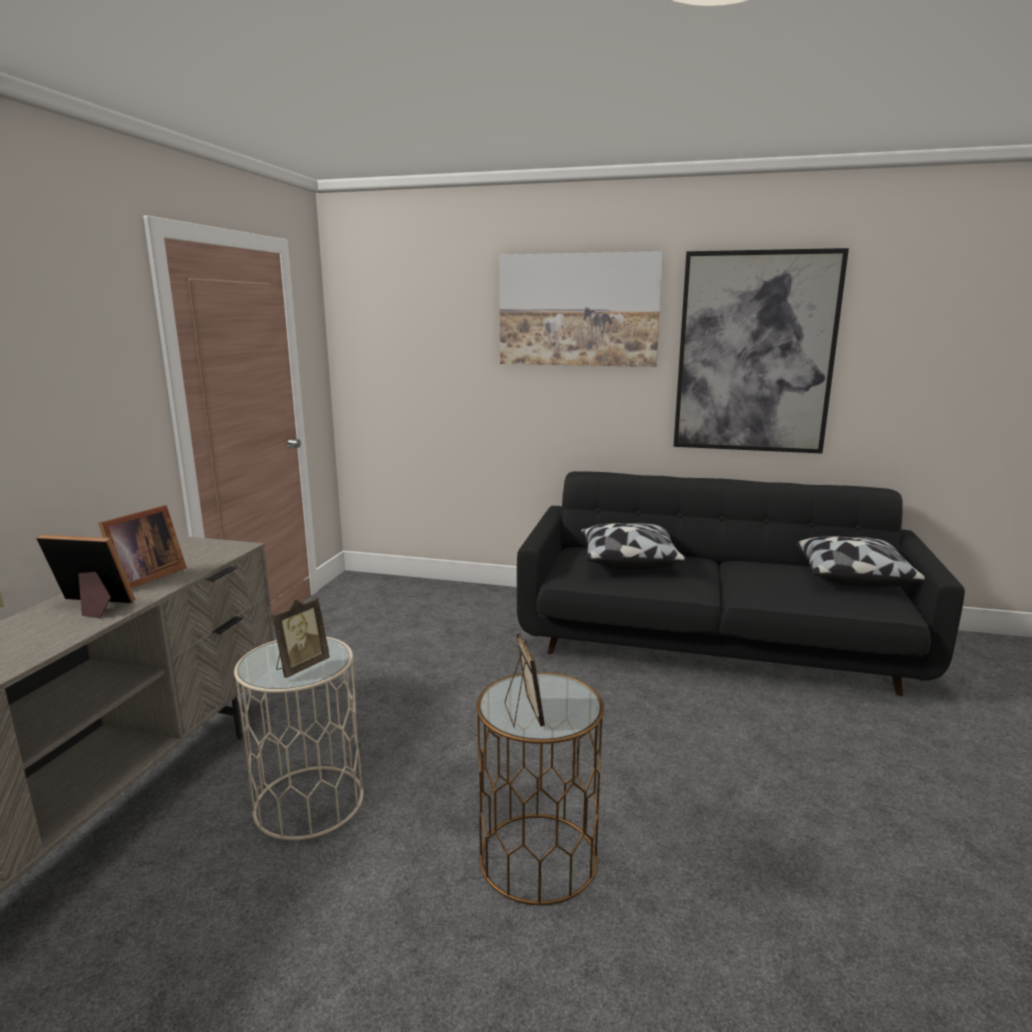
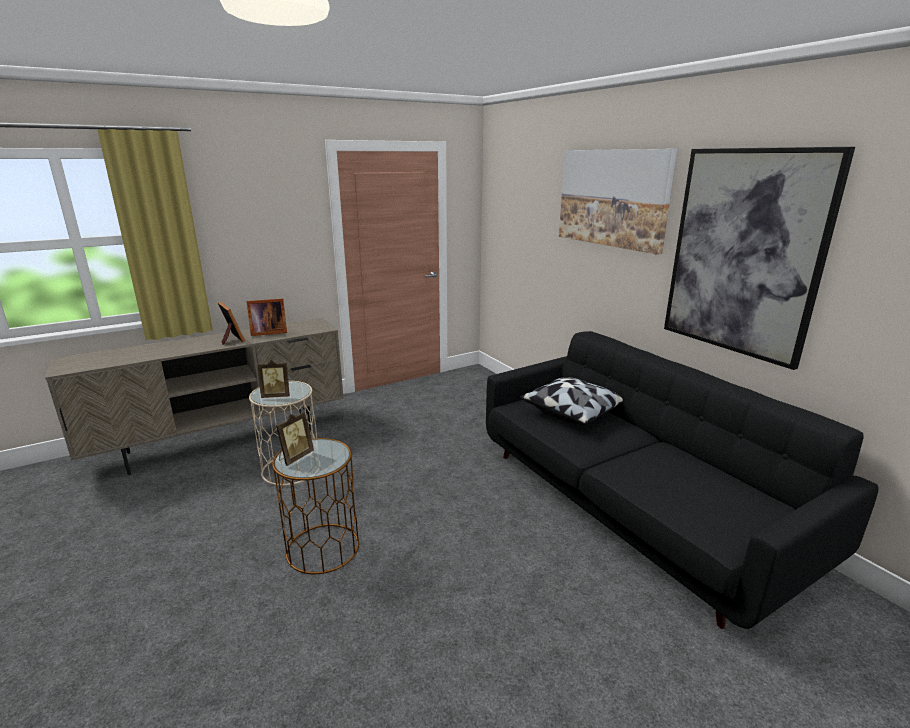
camera: 45 degrees right, 5 degrees up
pillow [796,536,925,587] -> none

